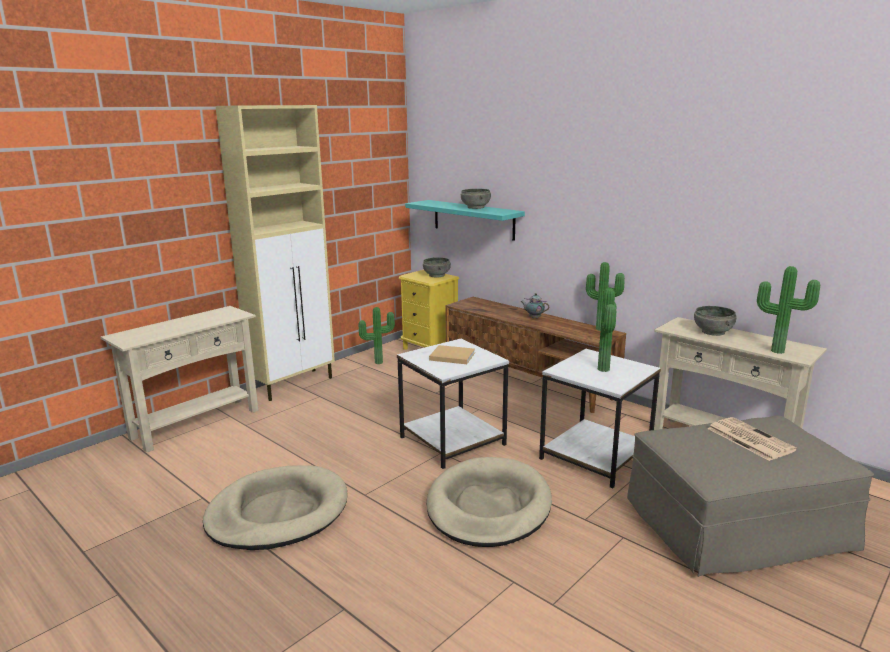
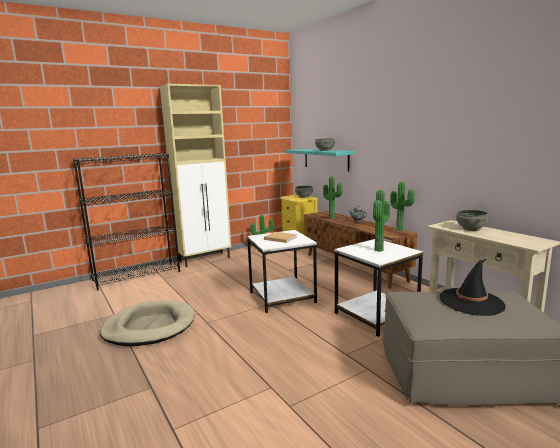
camera: 15 degrees right, 5 degrees down
beige console table [100,306,258,453] -> black bookcase [73,153,180,291]
beige dog bed [427,457,552,547] -> none
newspaper [707,417,797,461] -> black hat [440,259,506,316]
potted plant [757,266,820,354] -> potted plant moved to [323,176,343,219]

